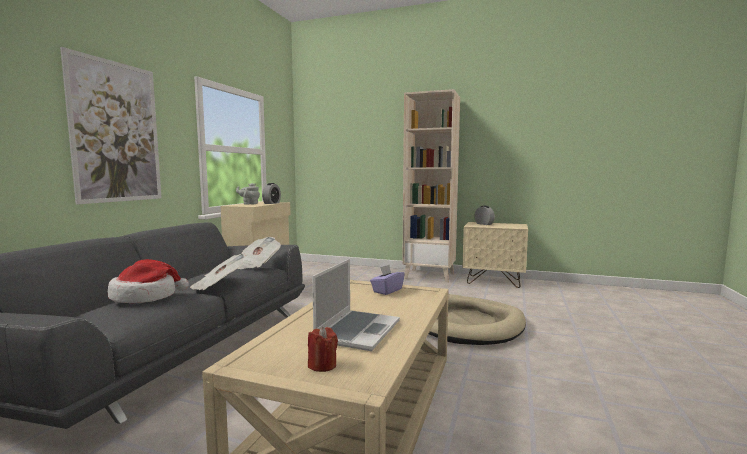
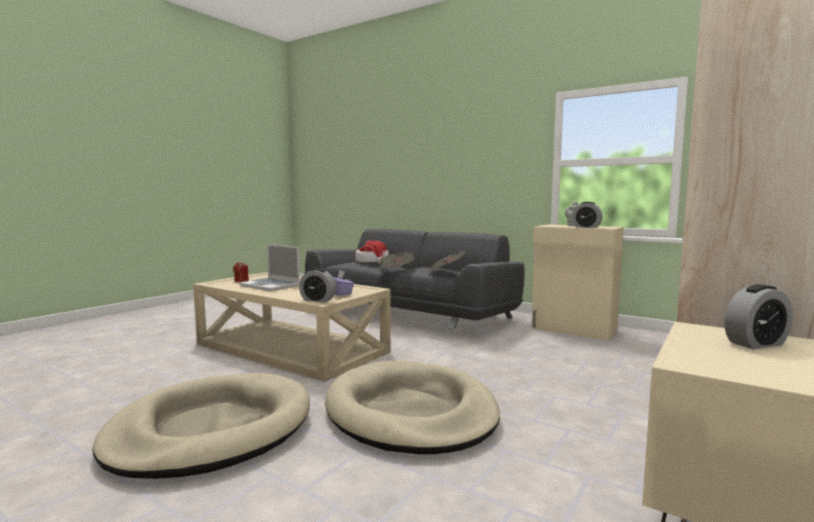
camera: 105 degrees right, 0 degrees up
picture [60,47,162,204] -> none
none -> beige dog bed [93,373,310,479]
none -> alarm clock [299,268,336,302]

